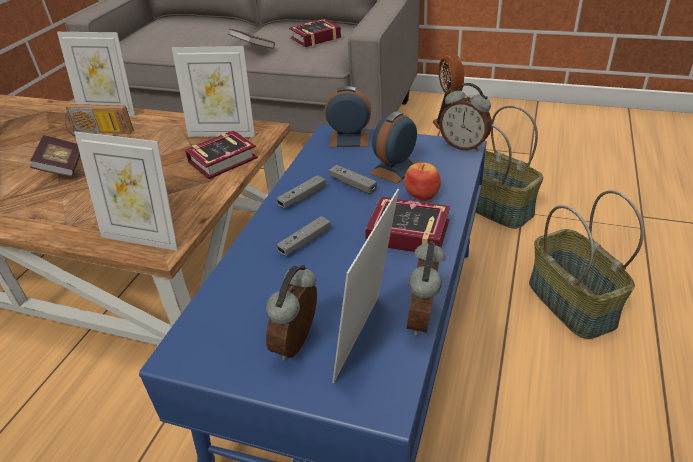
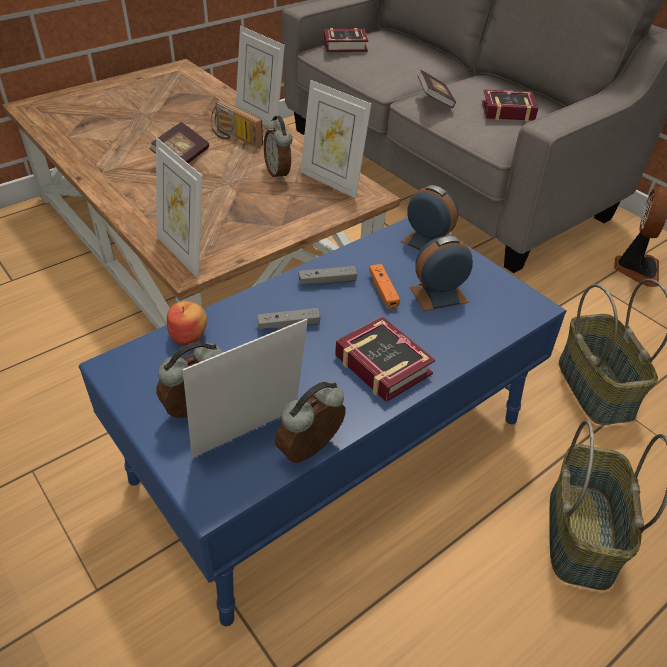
camera: 30 degrees right, 5 degrees up
book [185,130,258,179] -> book moved to [324,28,369,52]
grey game controller [329,165,377,194] -> orange game controller [369,264,400,309]
apple [404,162,441,201] -> apple moved to [167,301,207,346]
alarm clock [439,83,492,152] -> alarm clock moved to [264,116,293,181]

